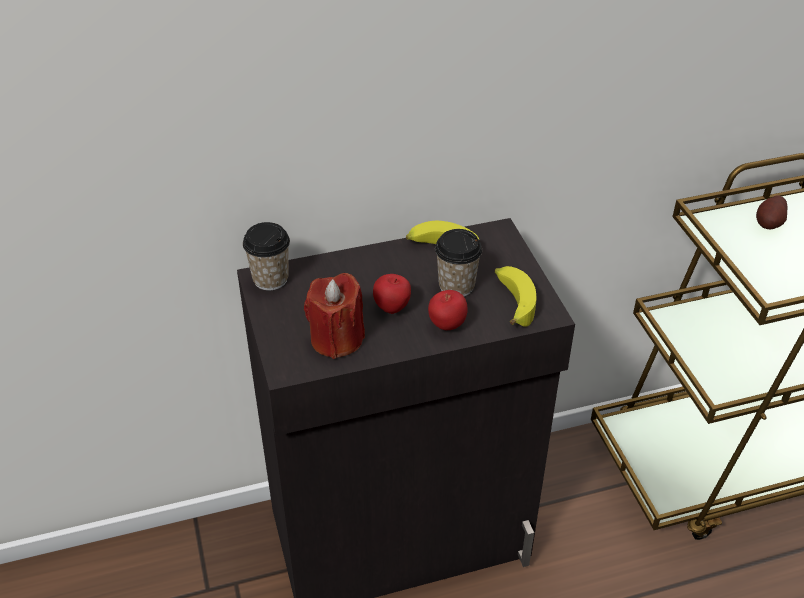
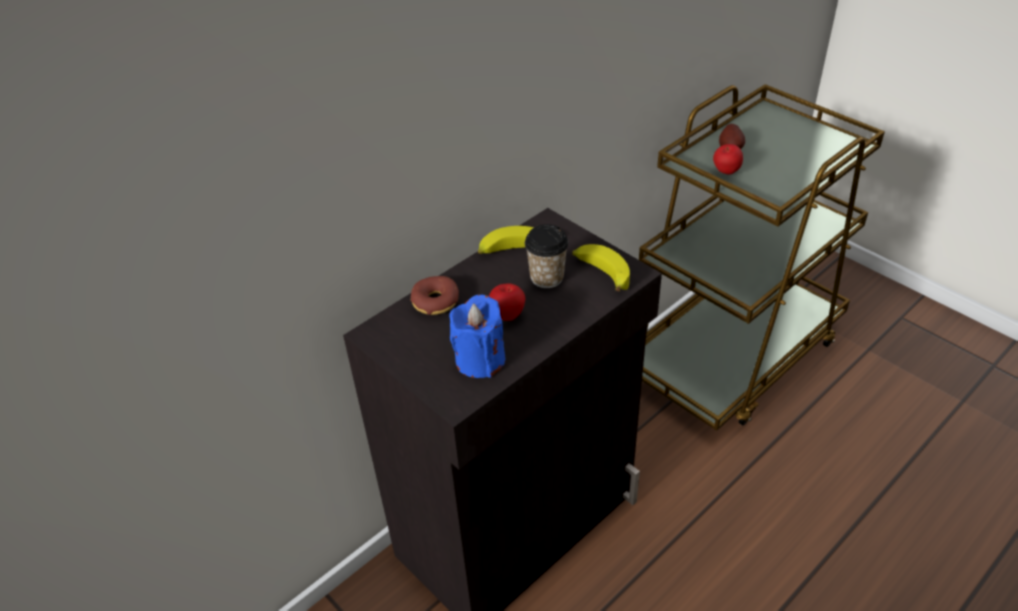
camera: 25 degrees left, 0 degrees up
cup [243,222,290,291] -> none
red candle [304,273,365,359] -> blue candle [449,295,505,378]
apple [428,290,468,330] -> apple moved to [713,144,743,175]
none -> donut [411,276,459,315]

